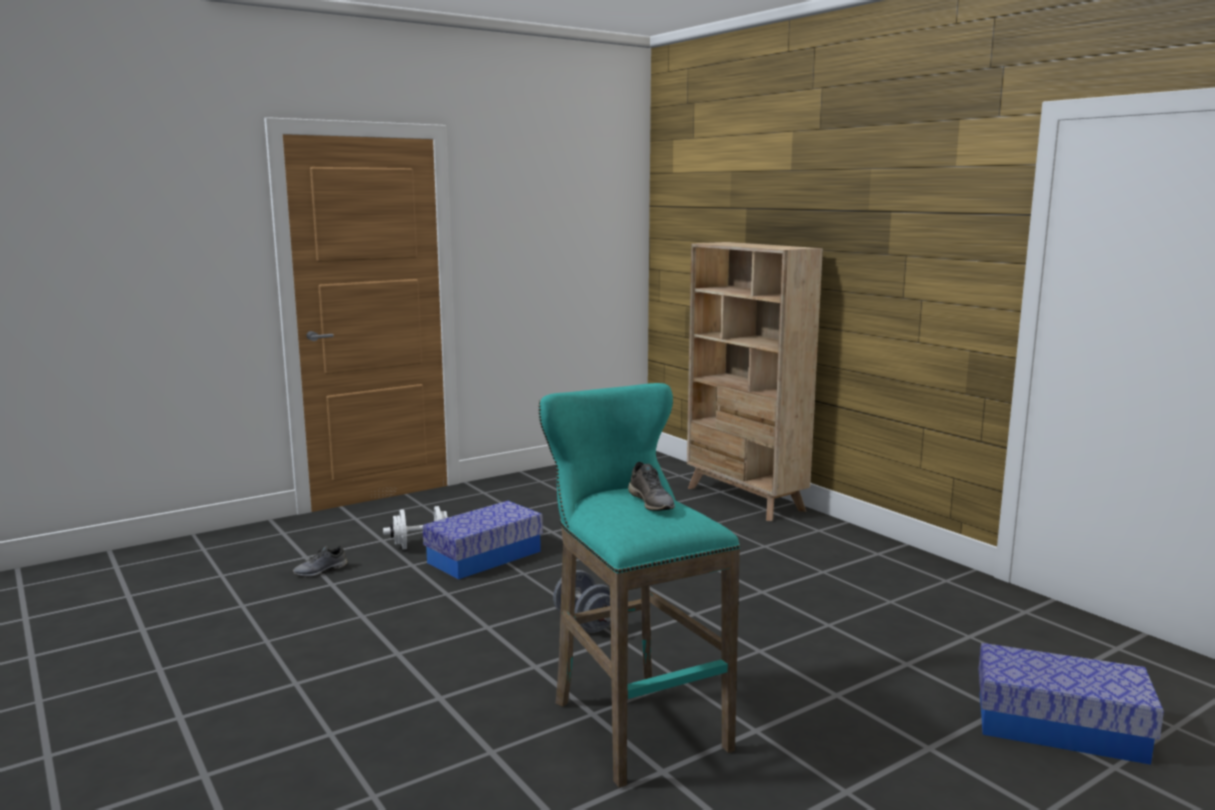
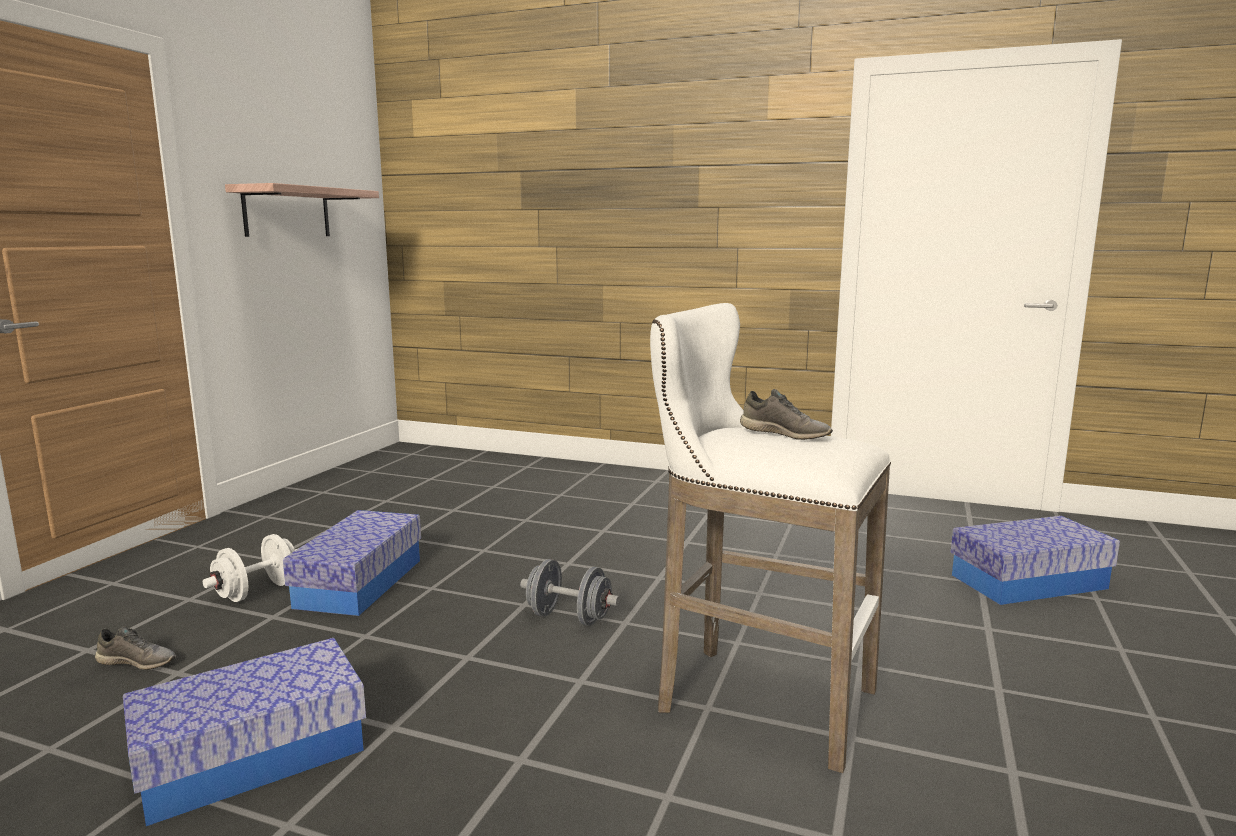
camera: 35 degrees left, 0 degrees up
grey shoe [292,546,348,577] -> grey shoe turned 105 degrees counterclockwise [95,626,176,670]
turquoise stool [539,383,740,788] -> white stool [650,303,891,773]
beige bookcase [687,242,823,521] -> none
none -> storage box [123,638,366,826]
none -> shelf [225,183,379,237]

